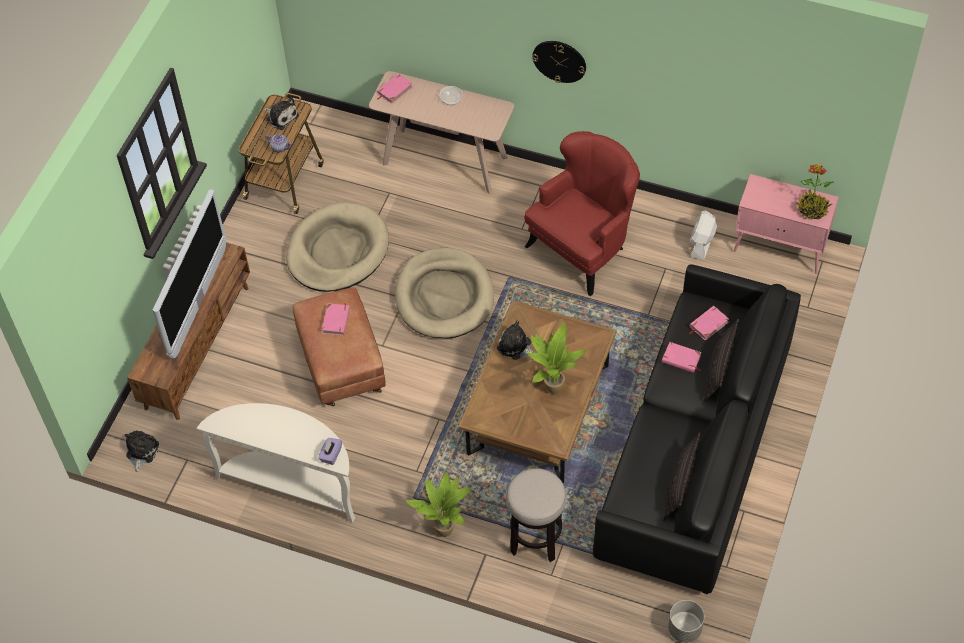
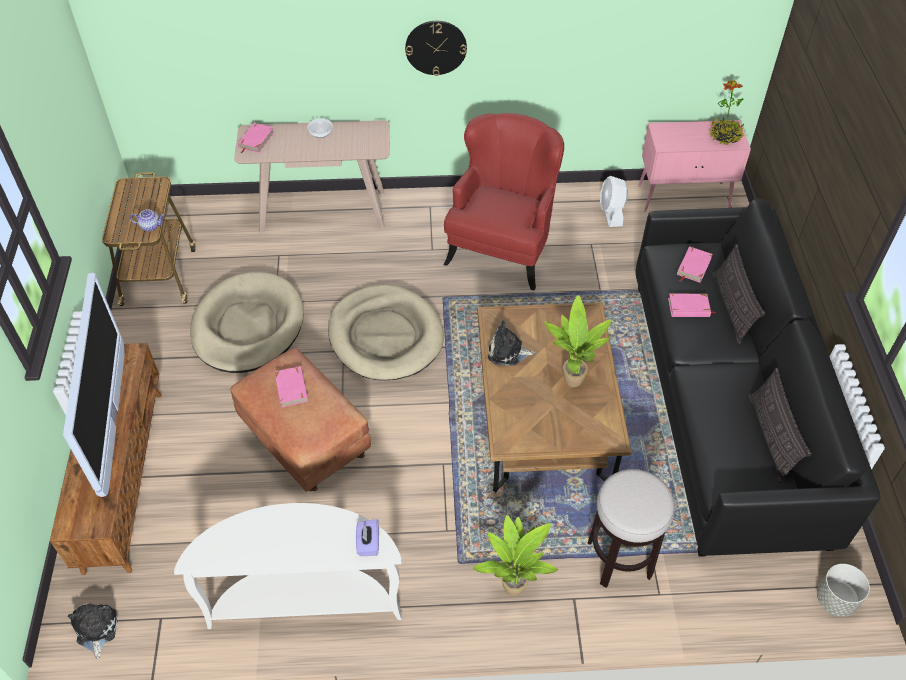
camera: 25 degrees left, 5 degrees down
plush toy [264,97,299,130] -> none

